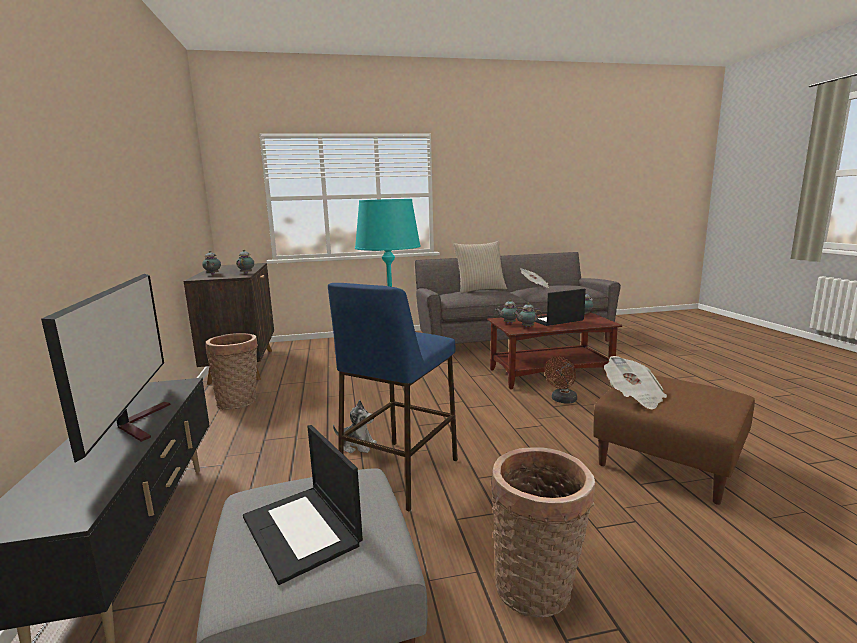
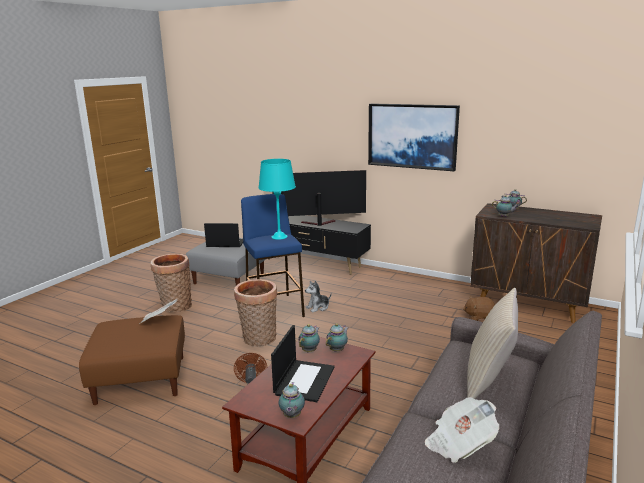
camera: 130 degrees right, 5 degrees up
television [41,274,170,463] -> television turned 150 degrees clockwise [272,170,366,226]
basket [205,333,258,410] -> basket moved to [234,279,277,346]
none -> picture [368,103,460,171]
none -> brown plush toy [463,296,495,321]

